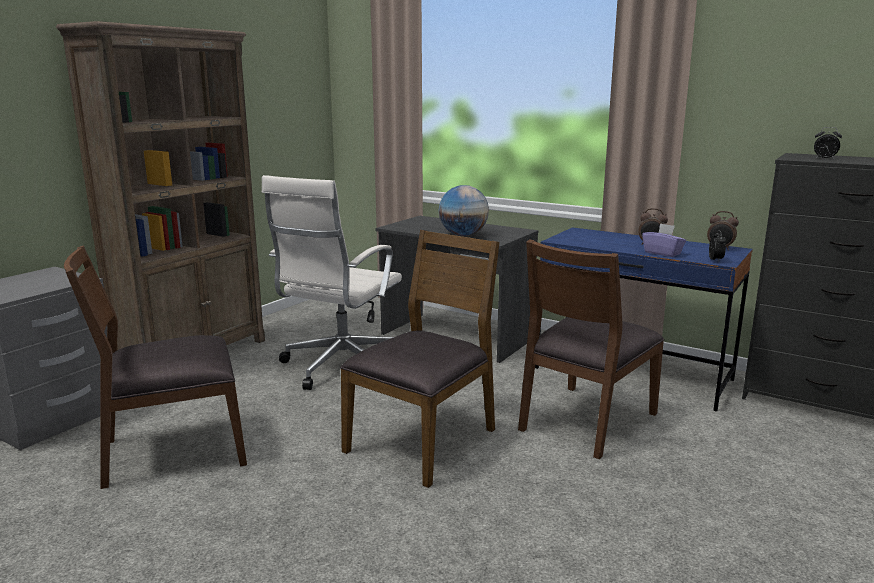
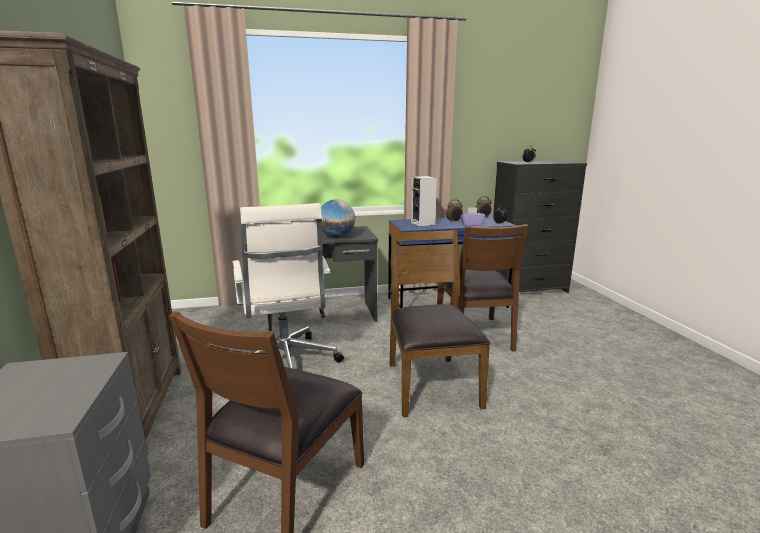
camera: 45 degrees left, 0 degrees up
none -> speaker [411,176,437,226]

